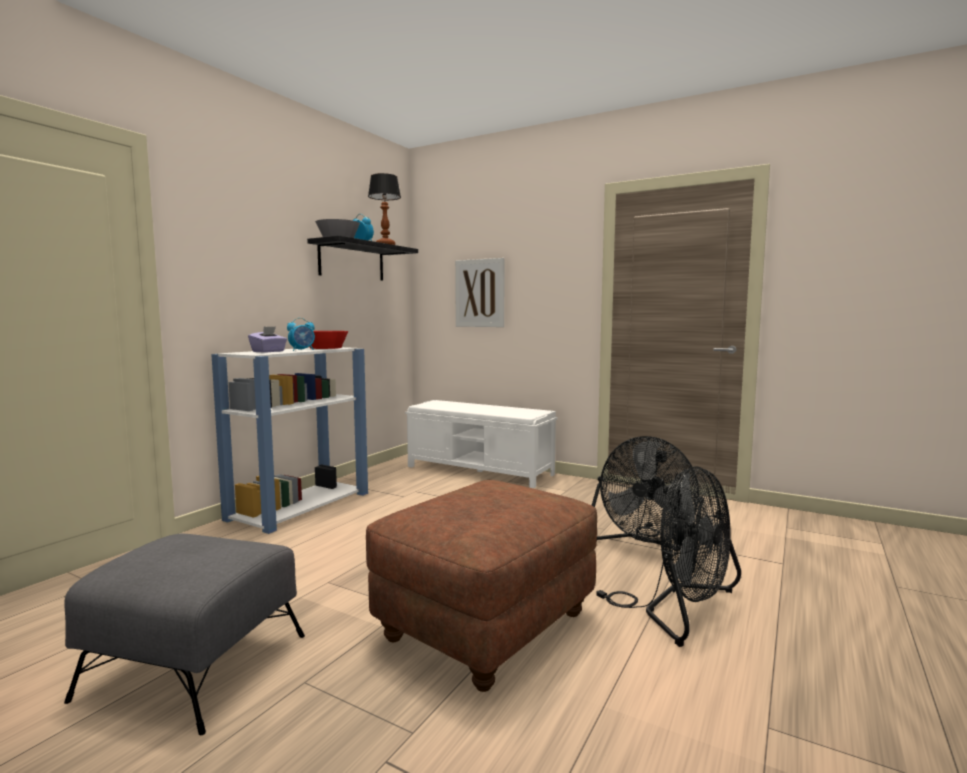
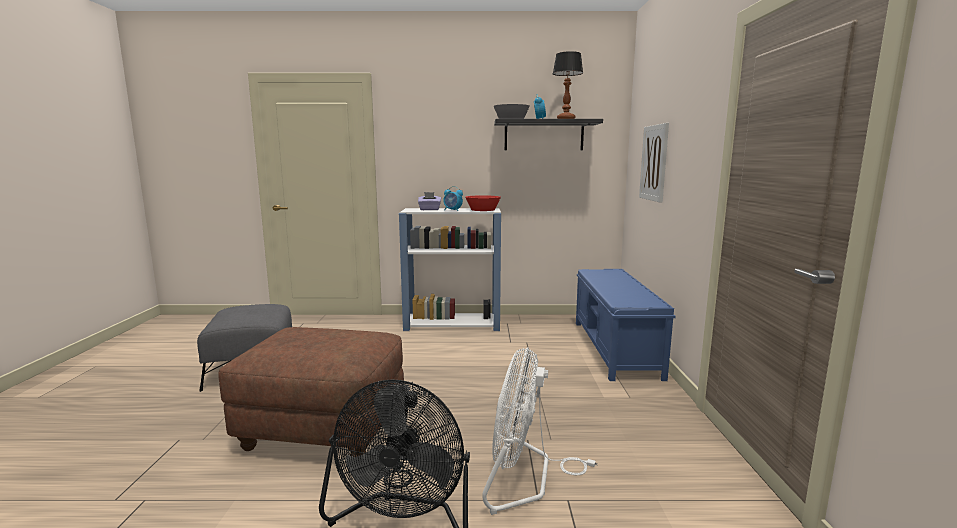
camera: 60 degrees right, 5 degrees up
white bench [405,400,557,488] -> blue bench [576,269,676,381]
black fan [591,436,704,572] -> white fan [482,347,598,515]

